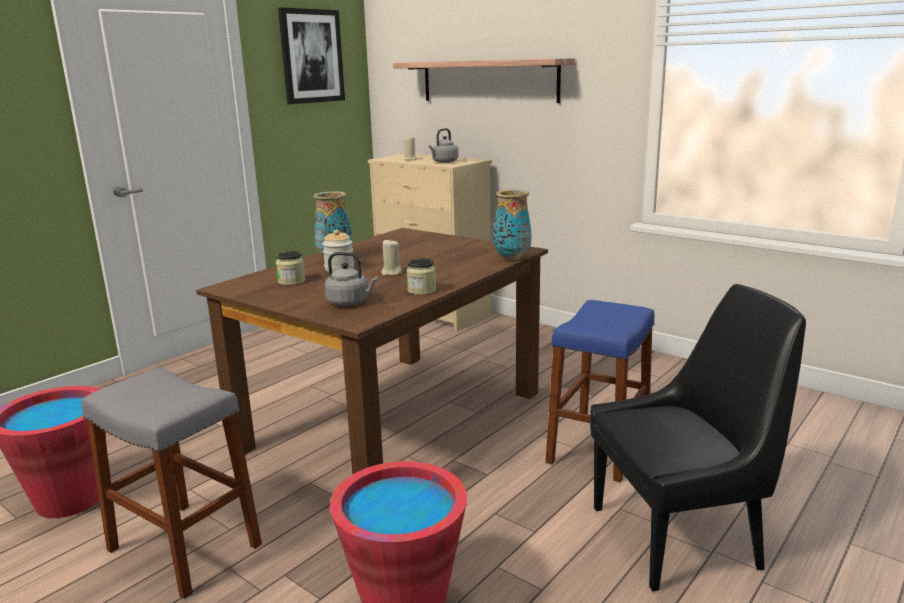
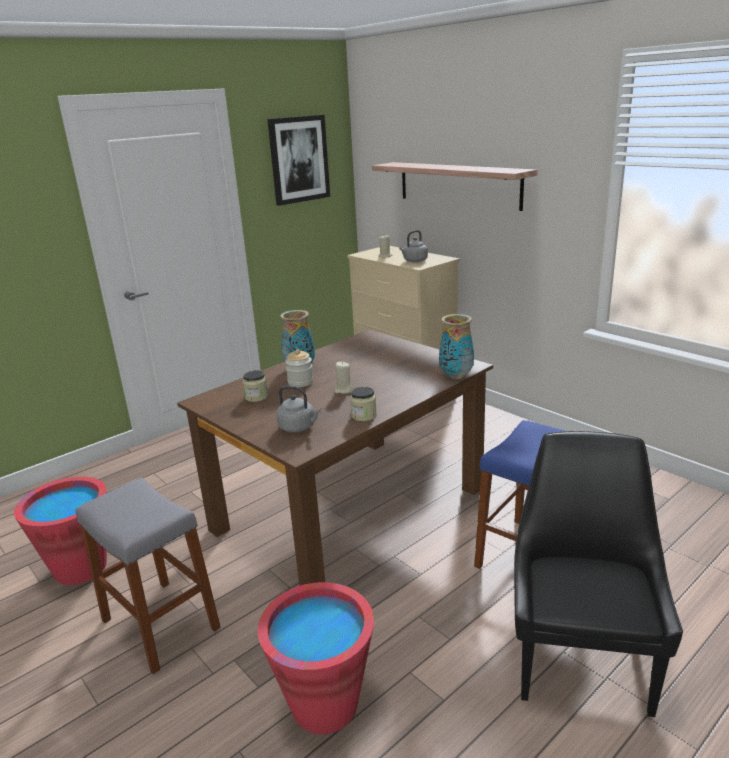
camera: 10 degrees right, 5 degrees up
black chair [590,284,806,591] -> black chair turned 75 degrees counterclockwise [514,431,683,717]

